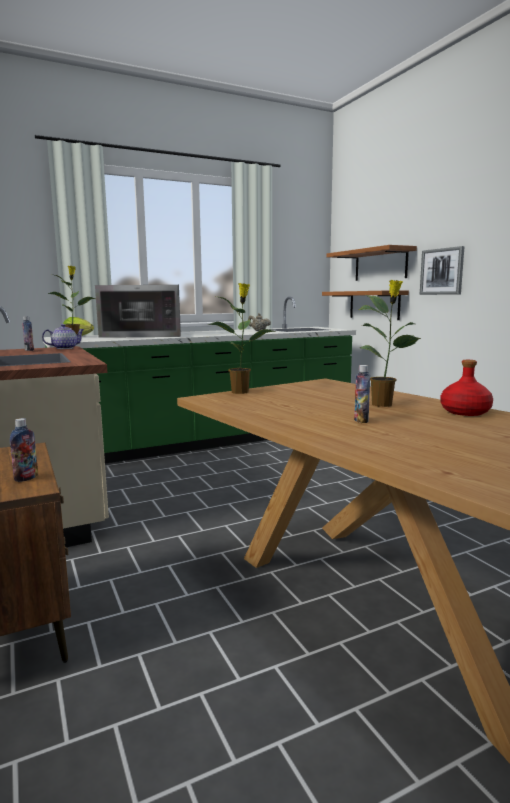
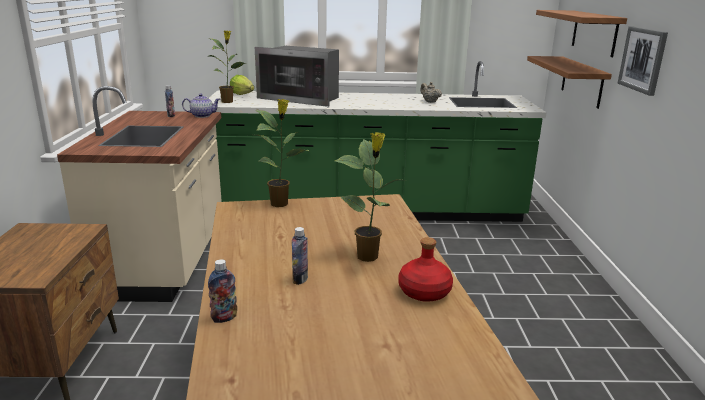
camera: 25 degrees right, 10 degrees up
bottle [10,418,38,482] -> bottle moved to [208,259,237,323]

